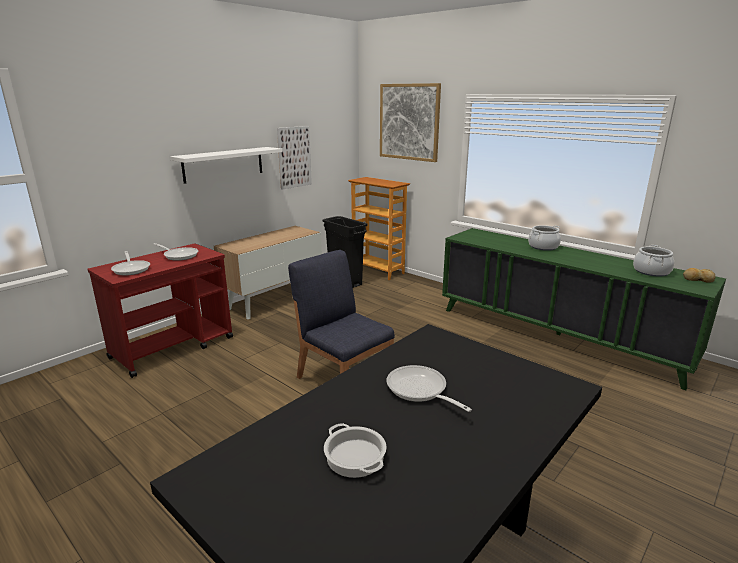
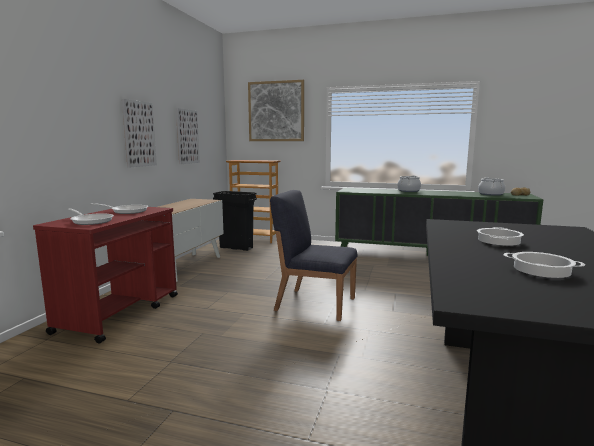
camera: 25 degrees left, 10 degrees down
white shelf [170,147,283,184] -> picture [122,99,157,168]
frying pan [387,365,472,412] -> cooking pot [477,227,524,246]

